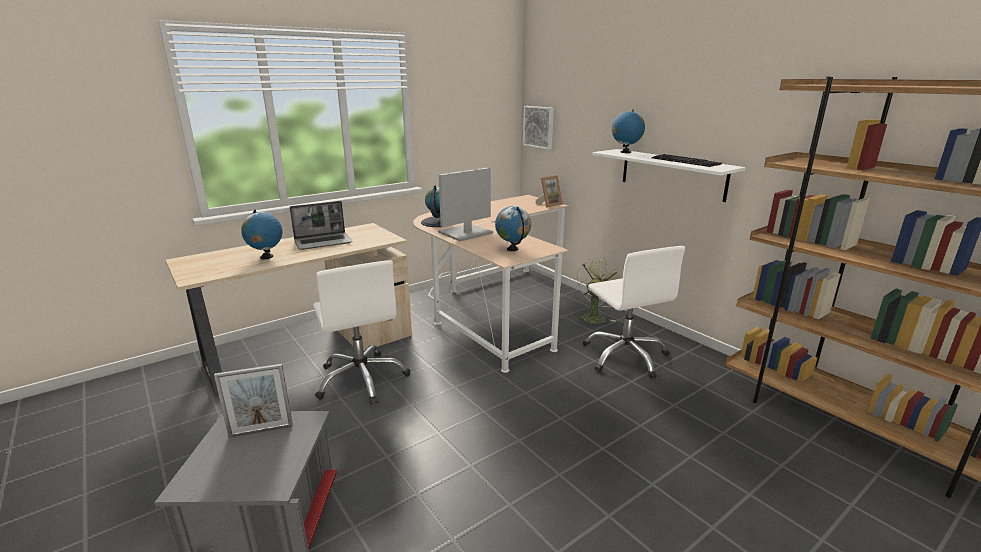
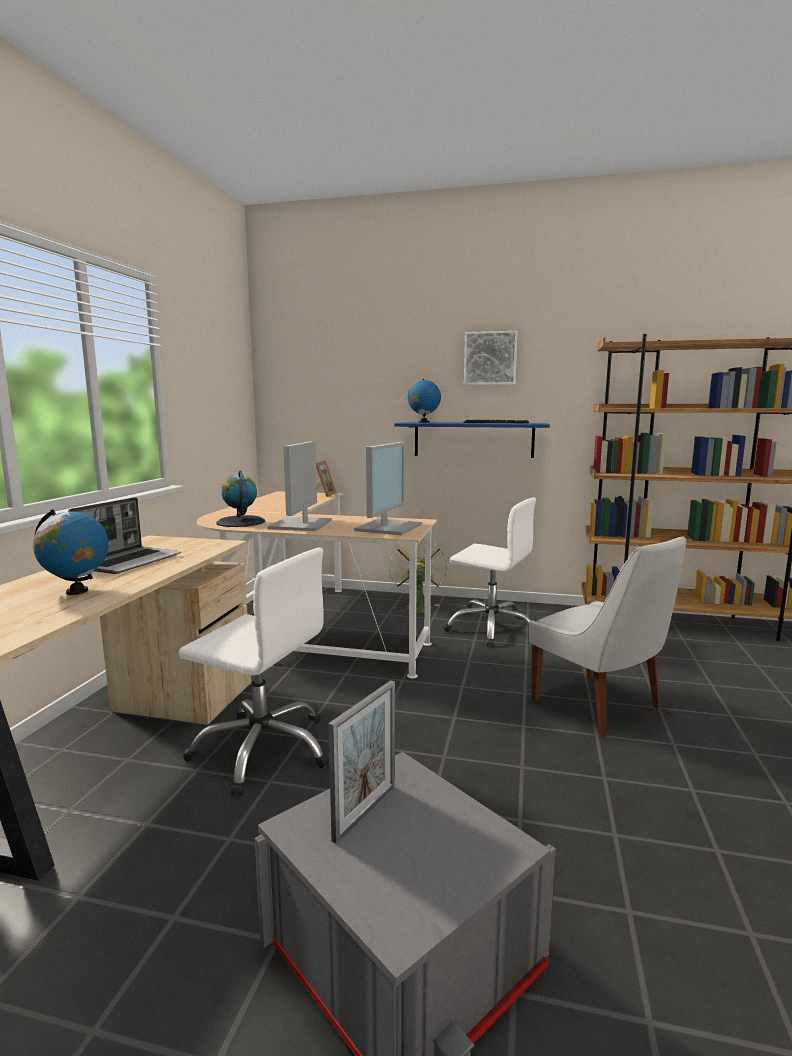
camera: 40 degrees left, 10 degrees down
globe [495,206,531,251] -> monitor [354,442,422,535]
picture [523,106,554,150] -> picture moved to [464,331,517,385]
white shelf [592,149,746,202] -> blue shelf [394,422,550,458]
none -> white chair [529,536,686,738]

